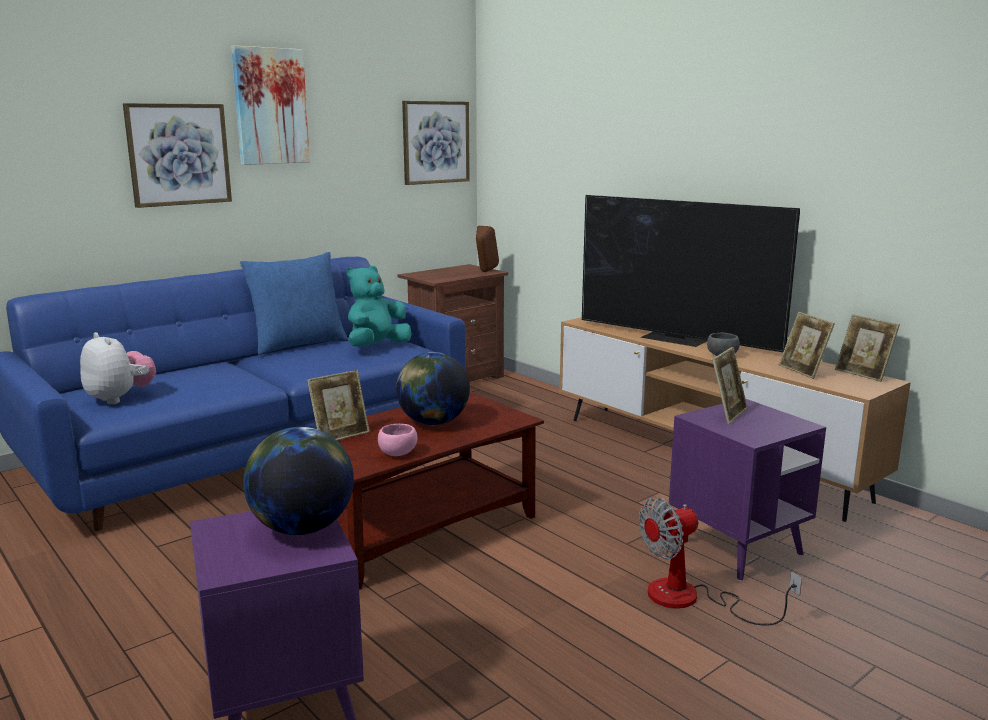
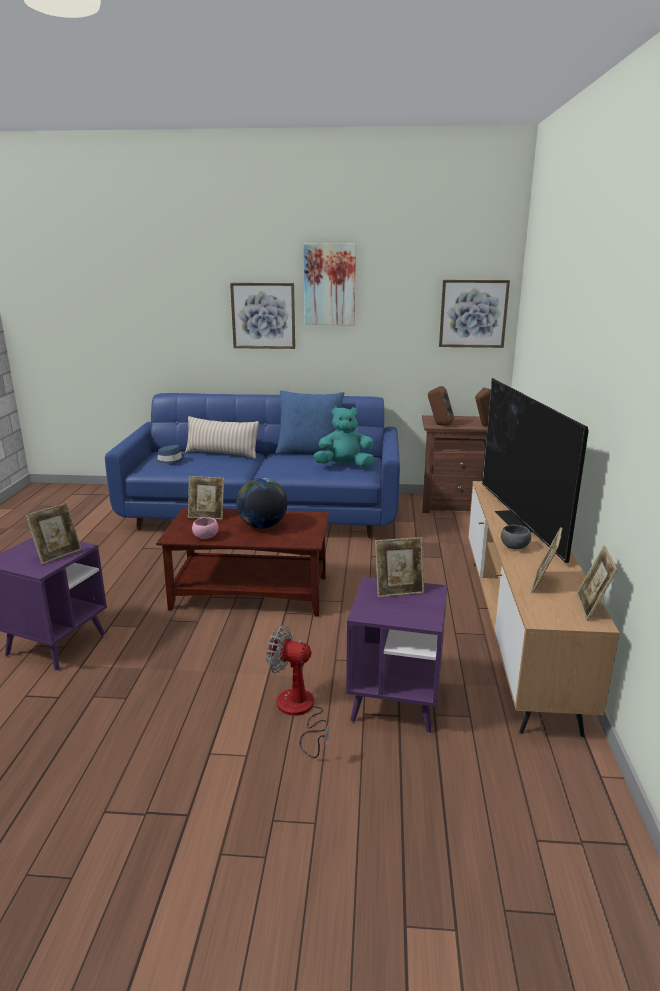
camera: 45 degrees right, 5 degrees up
plush toy [80,332,156,404] -> blue hat [154,445,185,465]
globe [243,427,354,535] -> picture frame [26,503,82,565]
none -> beige pillow [185,416,259,459]
none -> brown speaker [428,386,454,426]

